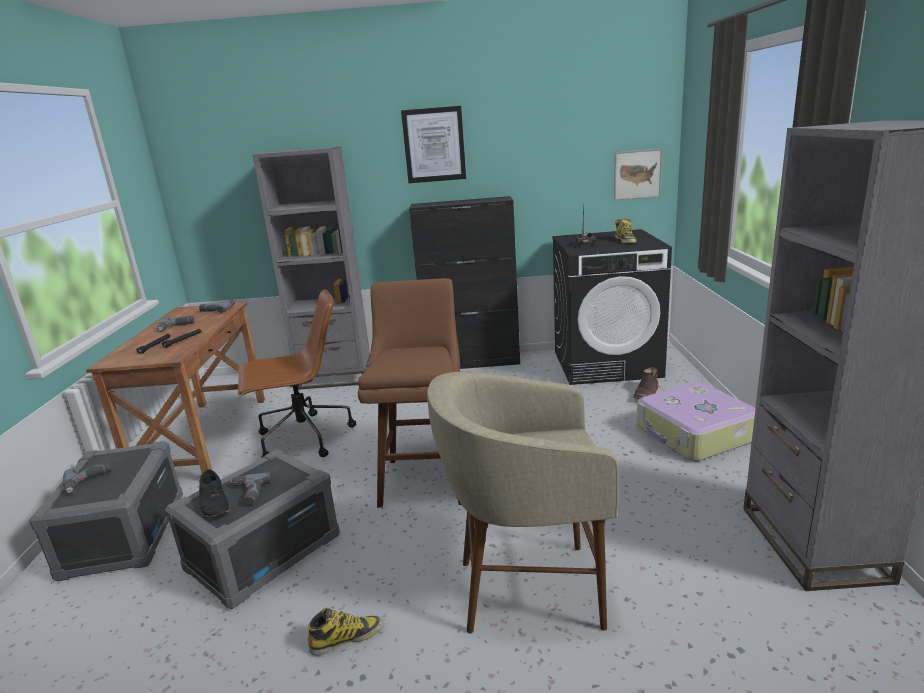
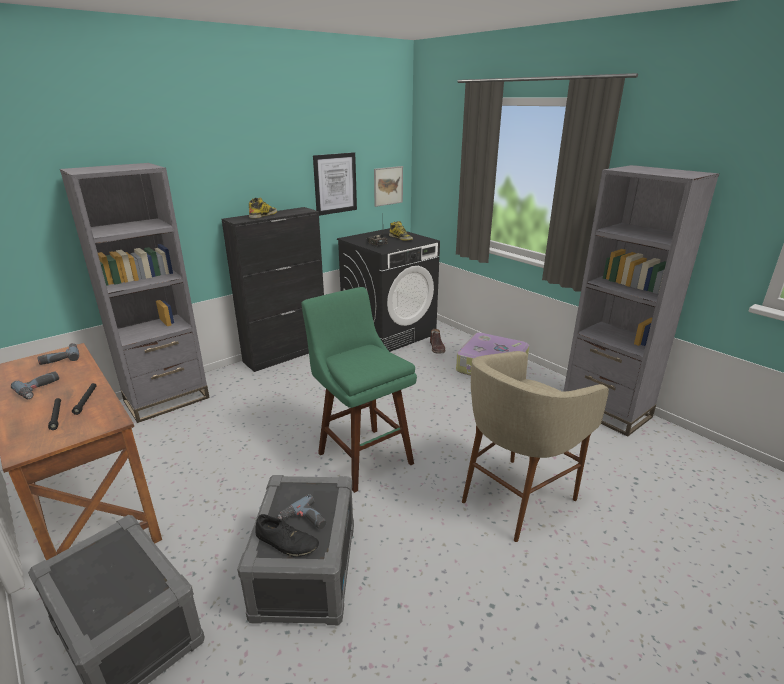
camera: 40 degrees left, 5 degrees up
power drill [63,462,111,494] -> none
brown office chair [238,289,356,458] -> none
boot [308,607,383,656] -> boot moved to [249,198,277,219]
brown stool [358,278,461,508] -> green stool [302,287,417,493]
picture [401,106,466,183] -> picture moved to [313,152,357,216]

